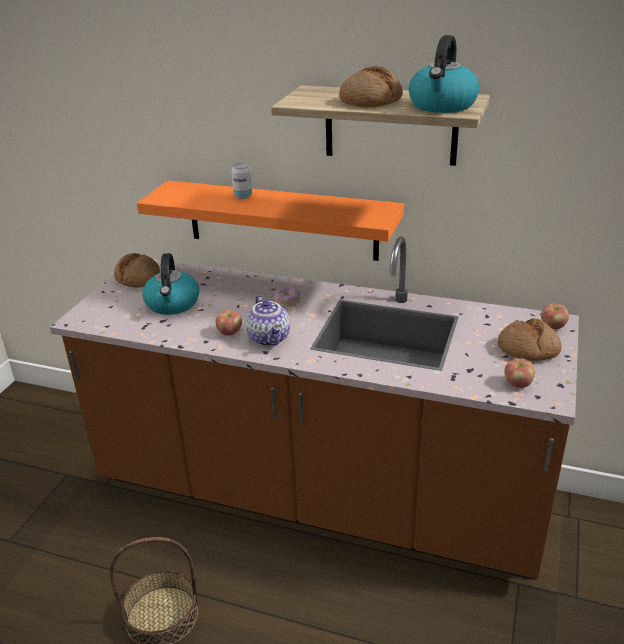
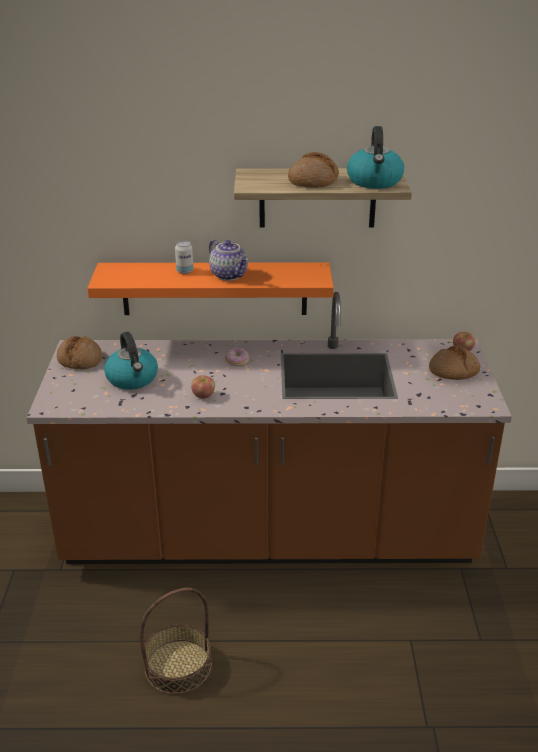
camera: 20 degrees left, 0 degrees up
teapot [246,295,290,346] -> teapot moved to [209,239,248,281]
apple [504,358,535,388] -> none

